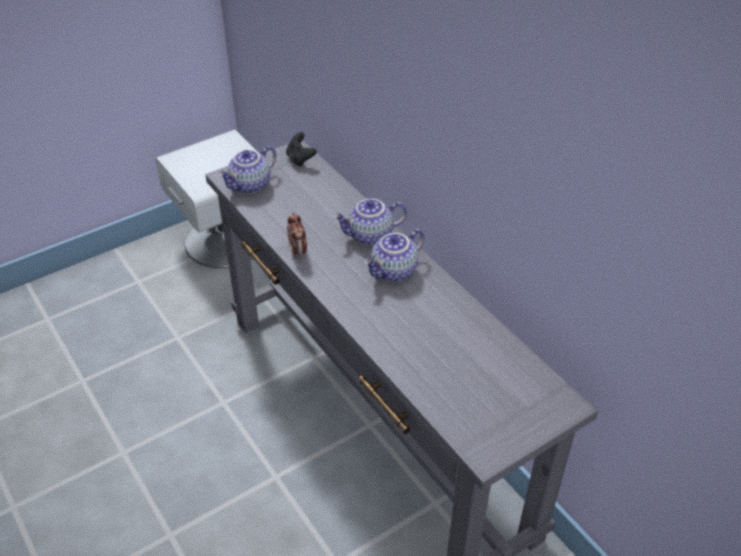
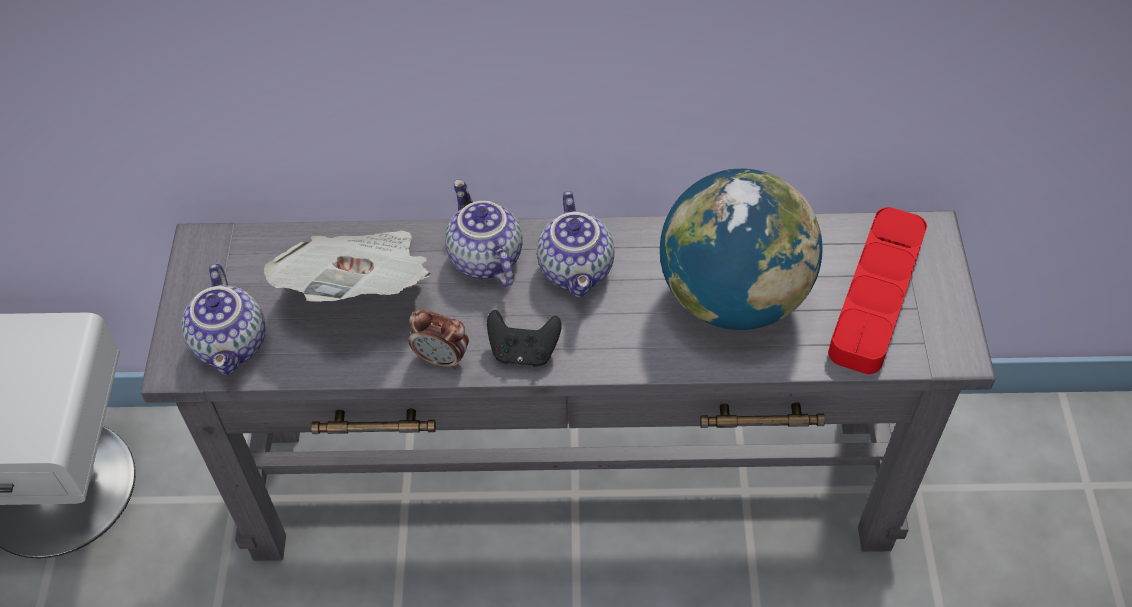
camera: 55 degrees left, 10 degrees up
black game controller [286,132,317,167] -> black game controller moved to [487,310,562,367]
teapot [333,199,407,246] -> teapot turned 135 degrees clockwise [445,179,522,287]
none -> newspaper [264,230,431,302]
none -> globe [660,169,823,330]
none -> red tray [828,207,927,374]

